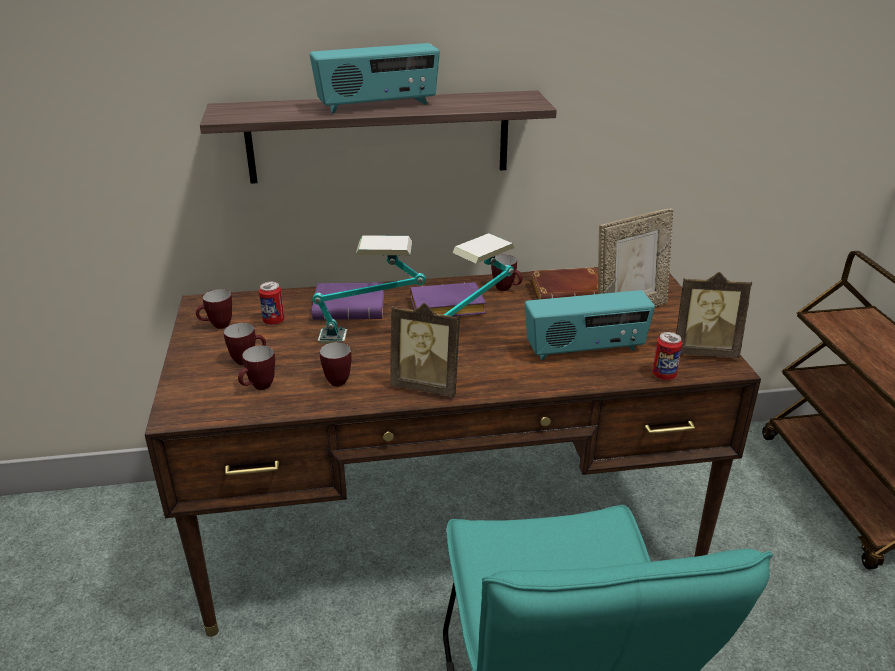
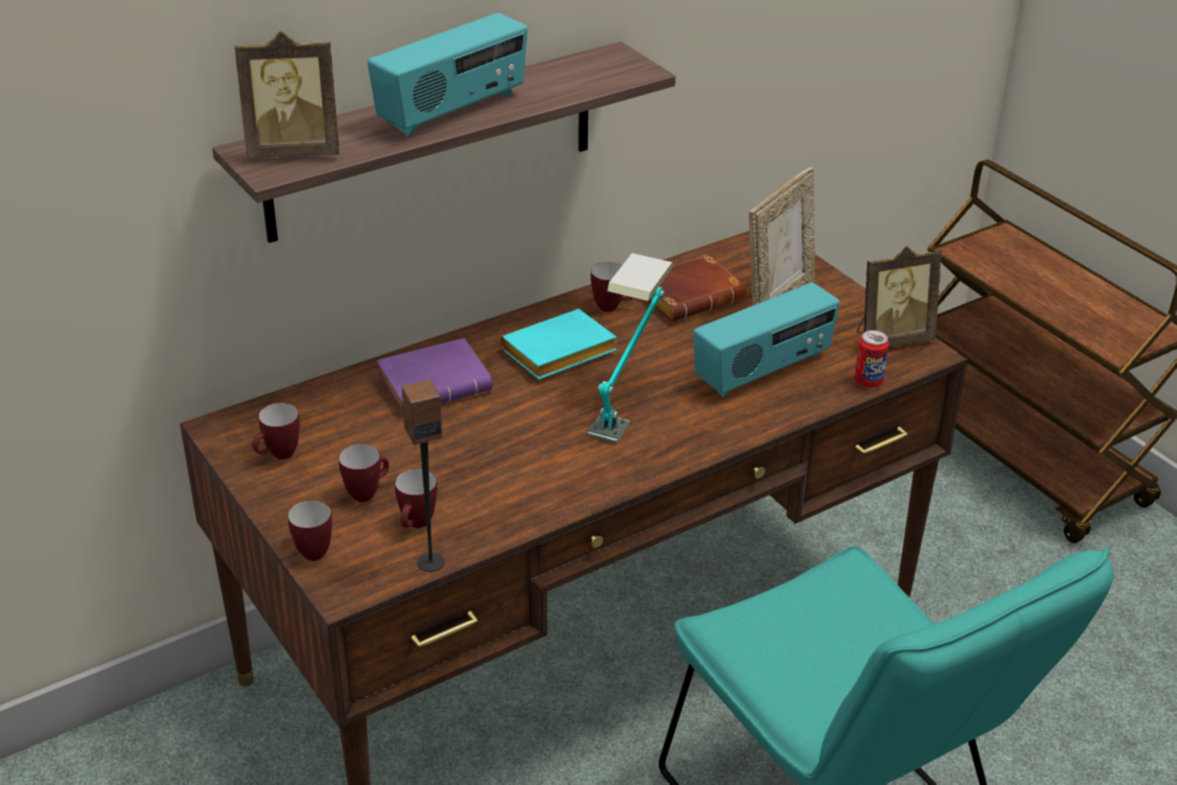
camera: 25 degrees left, 5 degrees up
can [259,282,285,325] -> none
table lamp [312,235,426,344] -> none
mug [320,342,352,387] -> mug moved to [288,500,332,561]
picture frame [390,303,460,397] -> picture frame moved to [235,31,339,159]
purple book [410,282,486,316] -> turquoise book [501,309,617,380]
none -> speaker [402,379,445,572]

